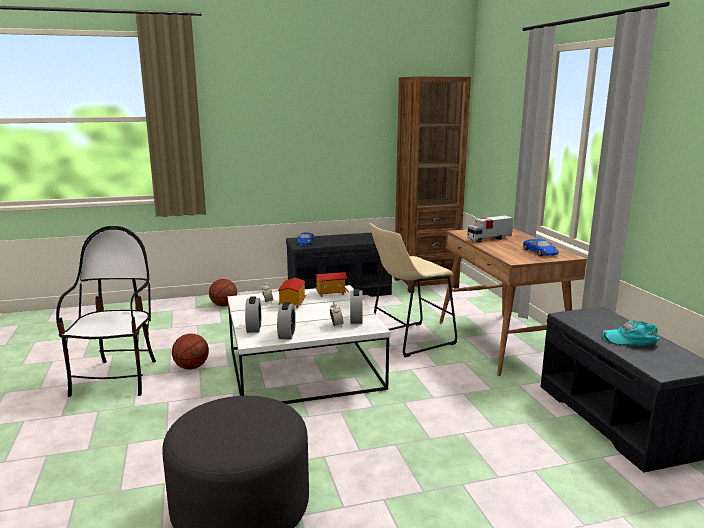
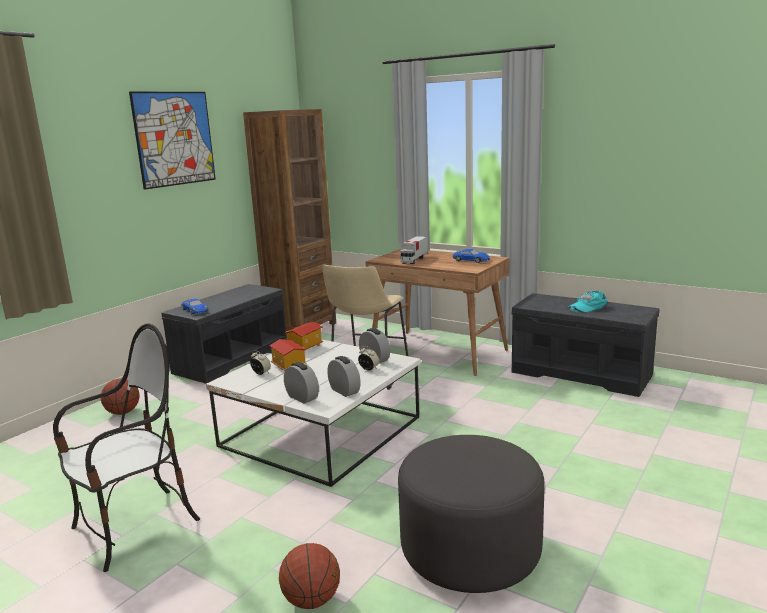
camera: 40 degrees left, 0 degrees up
chair [56,226,156,397] -> chair turned 90 degrees clockwise [53,324,200,572]
basketball [172,333,209,370] -> basketball moved to [279,543,340,609]
none -> picture [129,92,216,190]

